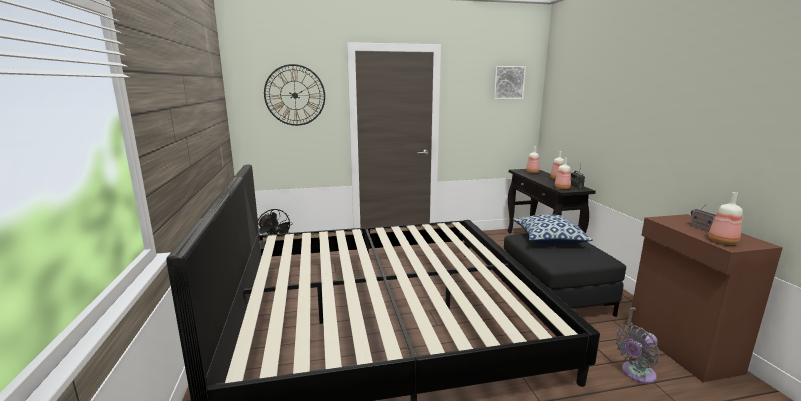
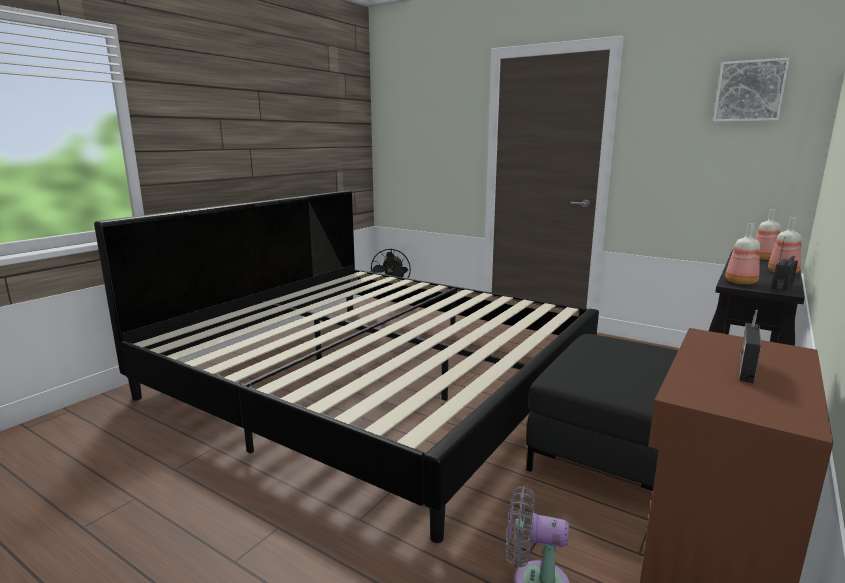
camera: 45 degrees right, 0 degrees up
wall clock [264,64,325,126] -> none
pillow [513,215,593,244] -> none
bottle [708,192,743,245] -> none

